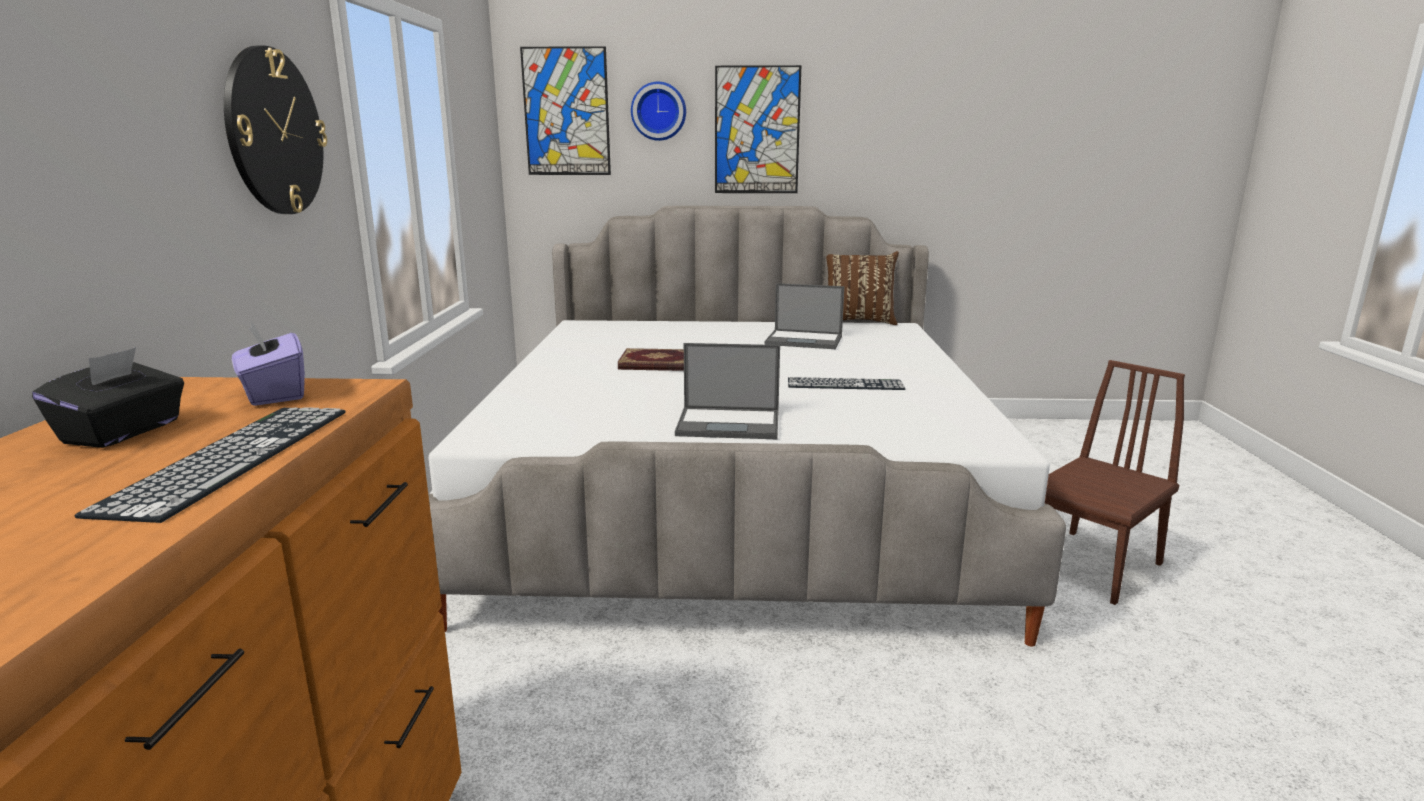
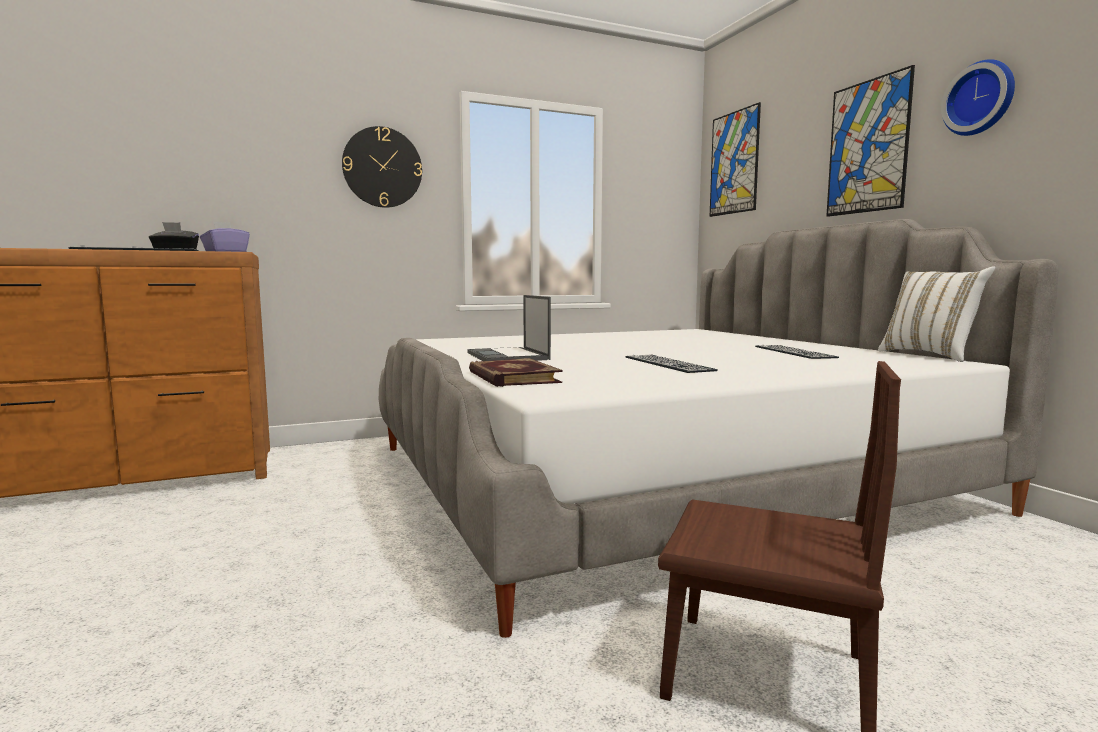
camera: 65 degrees right, 10 degrees down
book [618,348,684,371] -> book moved to [469,358,562,387]
wall clock [631,82,686,141] -> wall clock moved to [941,59,1015,136]
laptop [764,283,844,349] -> keyboard [755,345,839,359]
brown pillow [826,251,899,325] -> white pillow [878,266,996,362]

